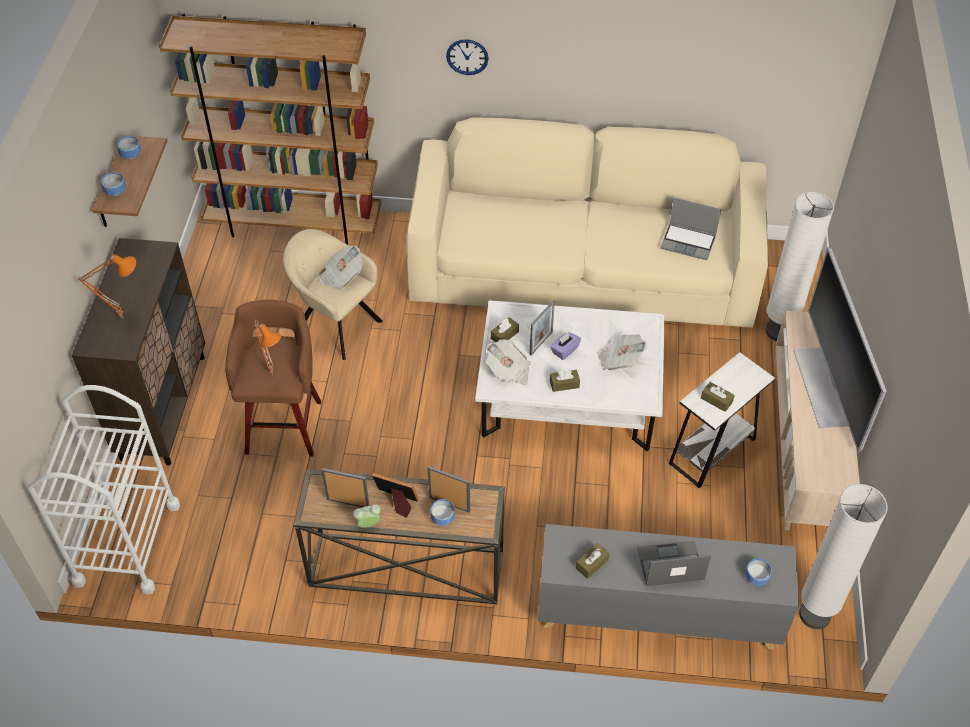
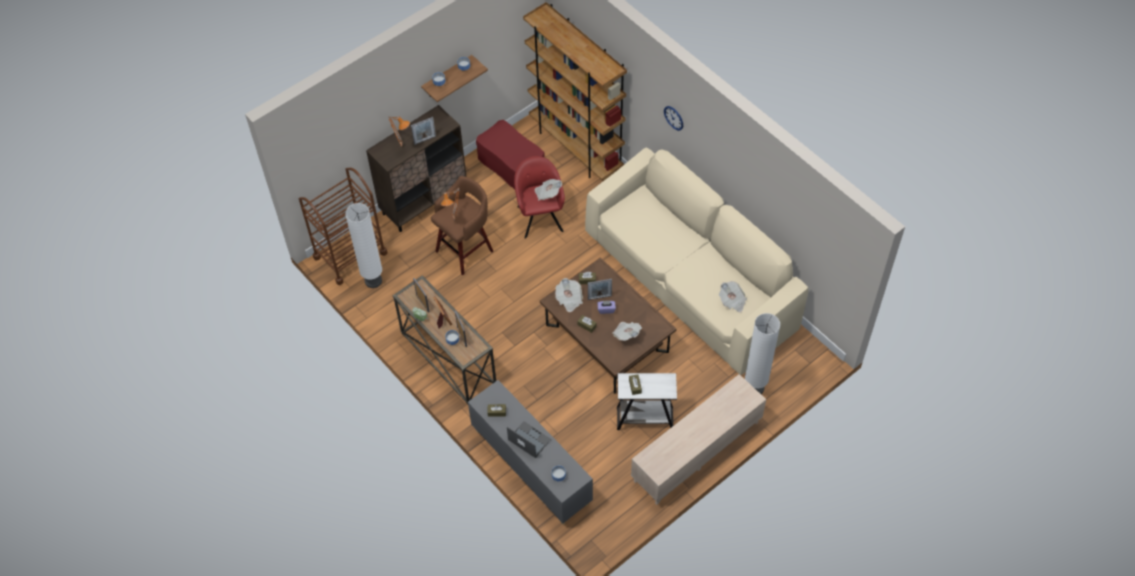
camera: 45 degrees right, 5 degrees up
white cart [28,385,180,595] -> brown cart [299,168,388,285]
beige armchair [283,229,383,360] -> red armchair [514,156,565,239]
white coffee table [475,300,665,451] -> brown coffee table [540,258,677,393]
laptop [660,198,721,260] -> newspaper [719,281,747,313]
television [793,247,886,452] -> none
white floor lamp [799,484,888,629] -> white floor lamp moved to [345,203,382,288]
none -> picture frame [411,117,436,145]
none -> red ottoman [476,120,544,189]

